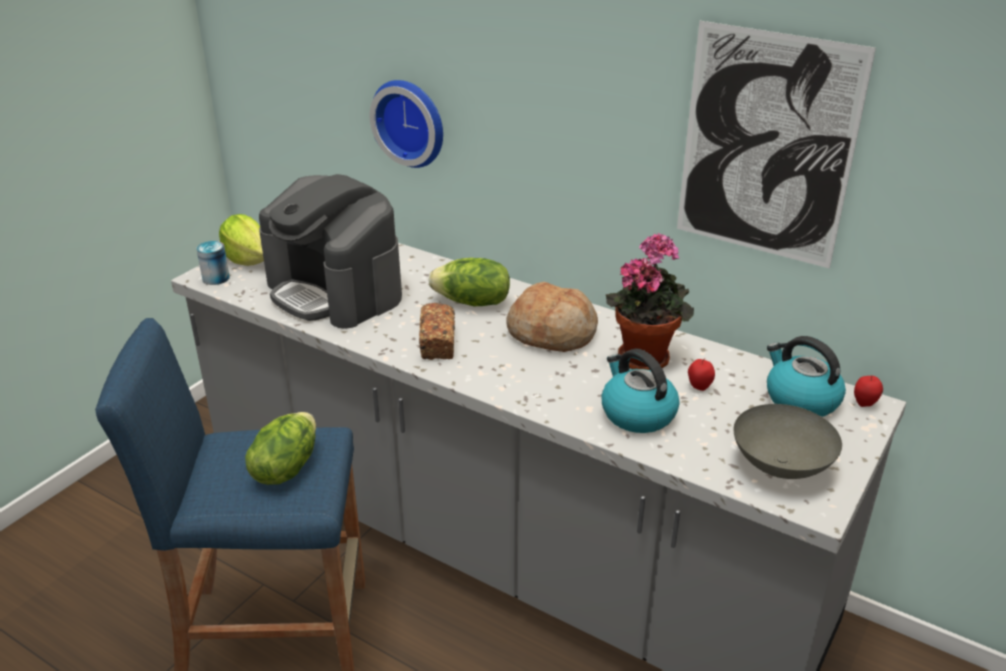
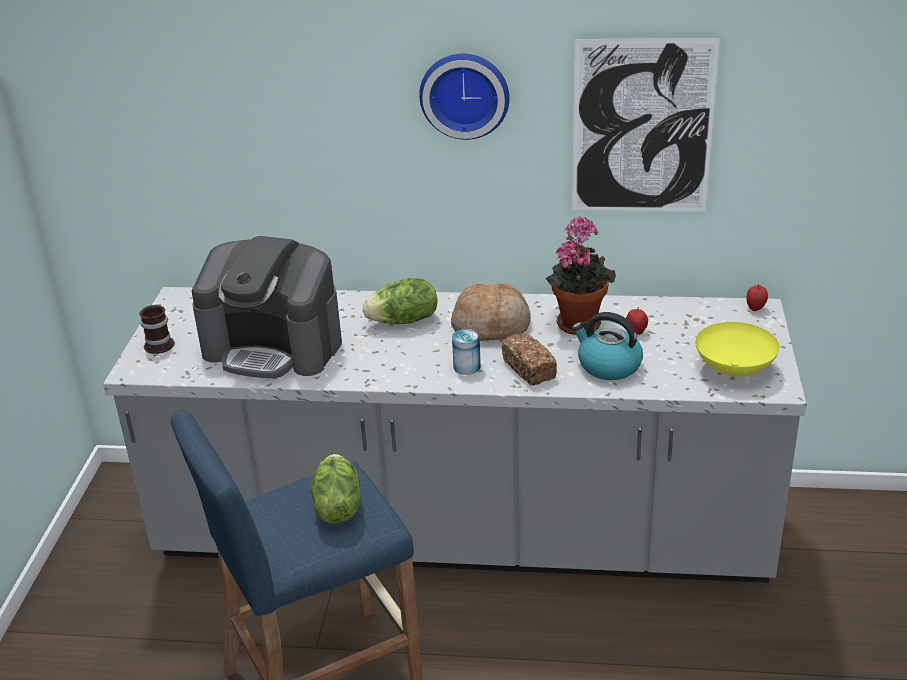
camera: 25 degrees left, 0 degrees up
can [196,241,230,285] -> can moved to [452,329,481,375]
lettuce [219,214,264,266] -> mug [139,304,175,354]
wall clock [370,80,443,168] -> wall clock moved to [419,54,510,140]
bread [419,303,455,360] -> bread moved to [502,333,557,386]
grey bowl [733,404,842,479] -> yellow bowl [695,322,780,376]
kettle [767,336,846,417] -> none

